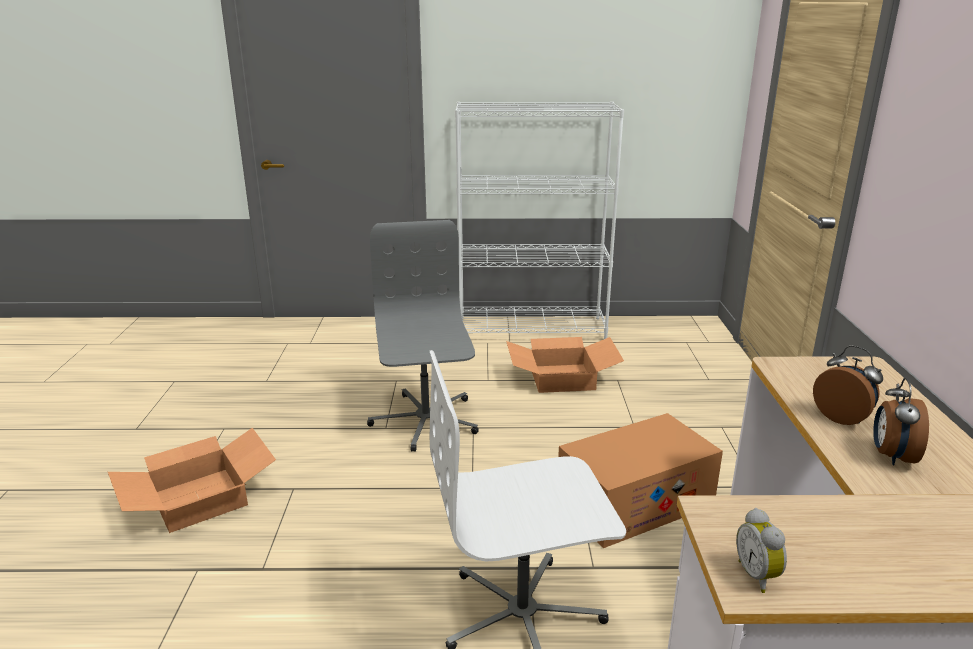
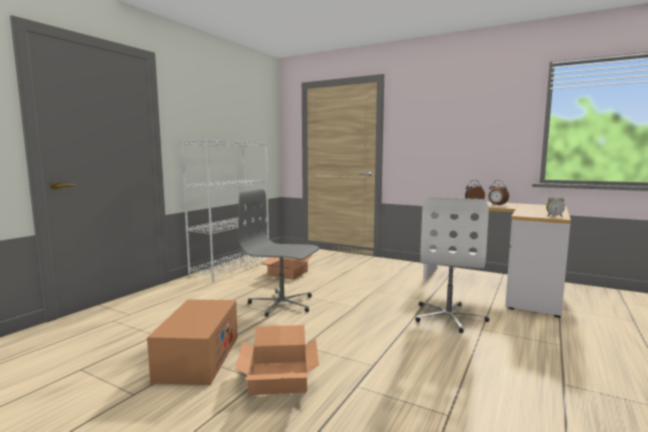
camera: 60 degrees left, 15 degrees down
cardboard box [558,413,723,548] -> cardboard box moved to [147,299,238,385]

